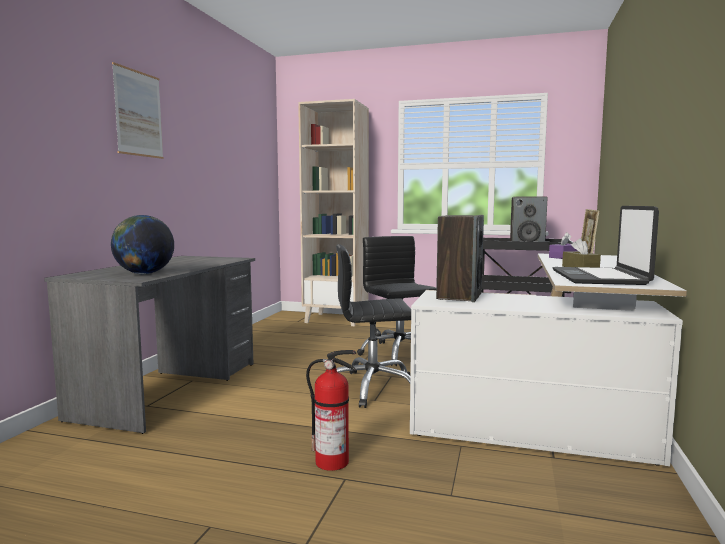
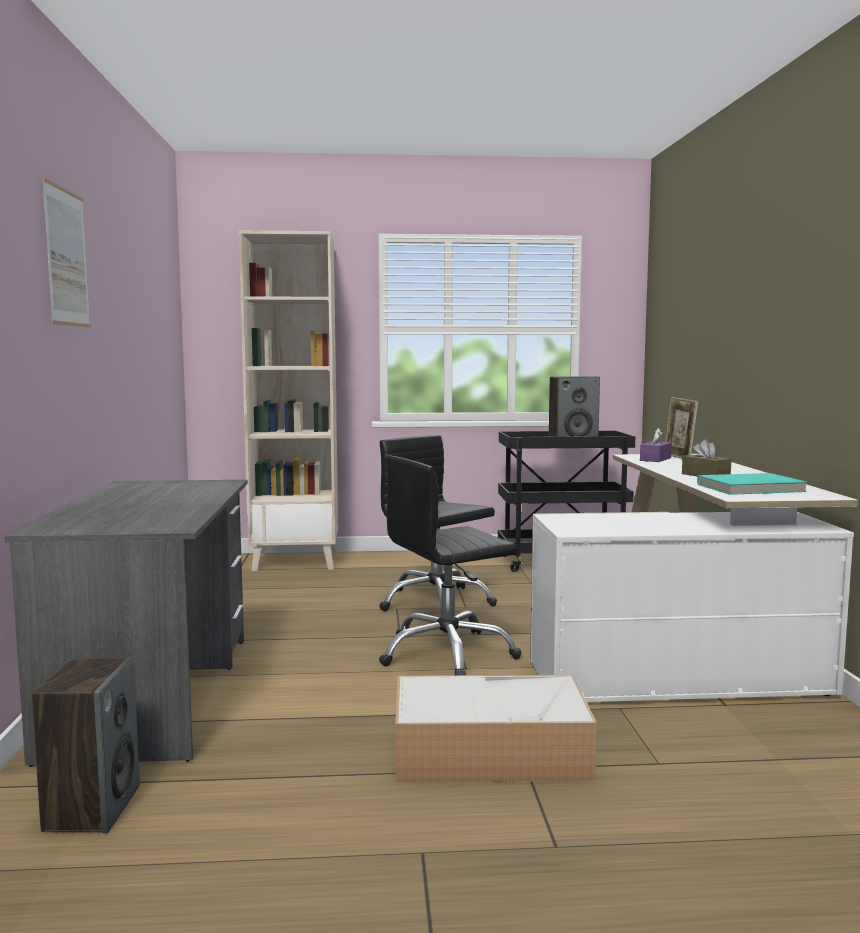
camera: 20 degrees left, 0 degrees up
globe [111,215,174,274] -> none
fire extinguisher [306,350,356,471] -> storage box [395,675,597,783]
speaker [436,215,484,302] -> speaker moved to [32,657,140,833]
laptop [553,206,659,285] -> turquoise book [697,473,807,495]

